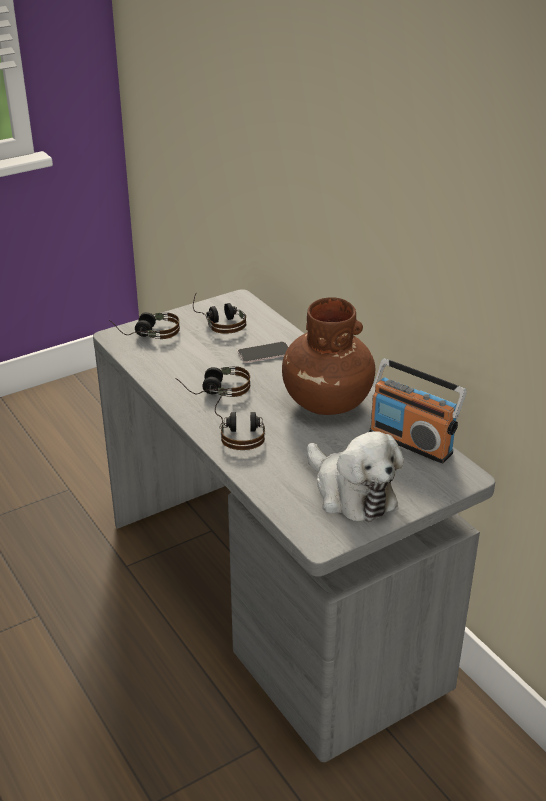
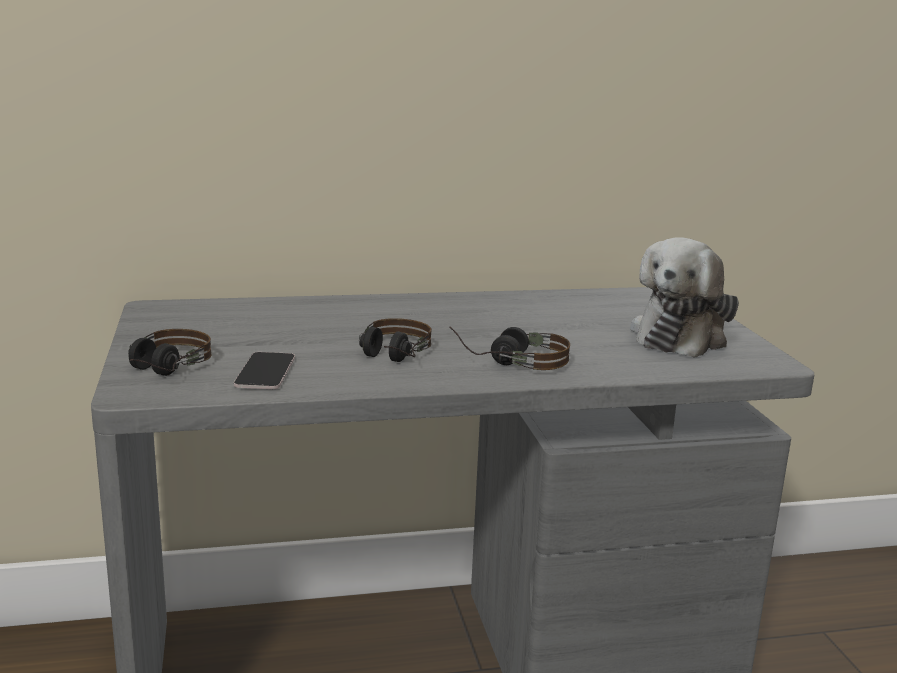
camera: 70 degrees left, 15 degrees down
headphones [193,293,246,334] -> none
phone [238,342,288,363] -> phone moved to [234,352,295,389]
brown vase [282,297,375,415] -> none
plush toy [307,431,404,522] -> plush toy turned 135 degrees clockwise [630,237,739,358]
radio [369,359,467,463] -> none

